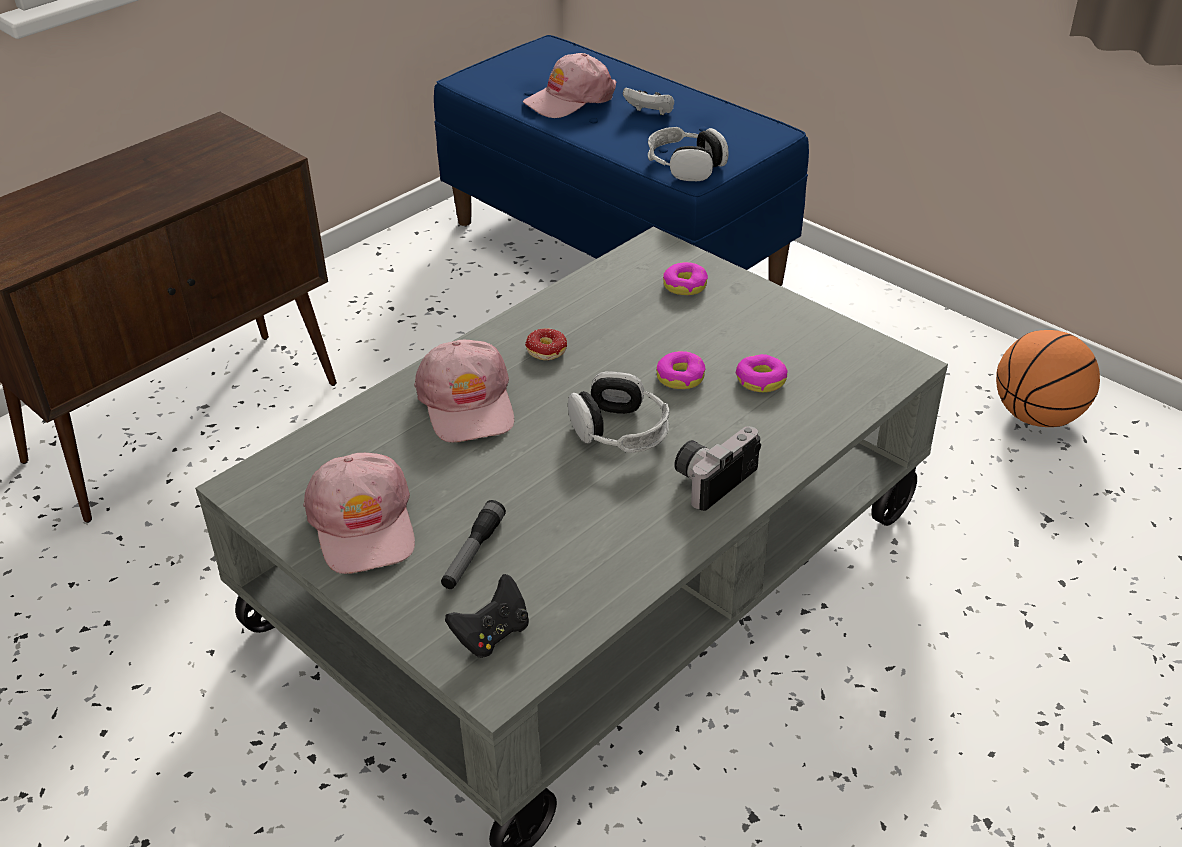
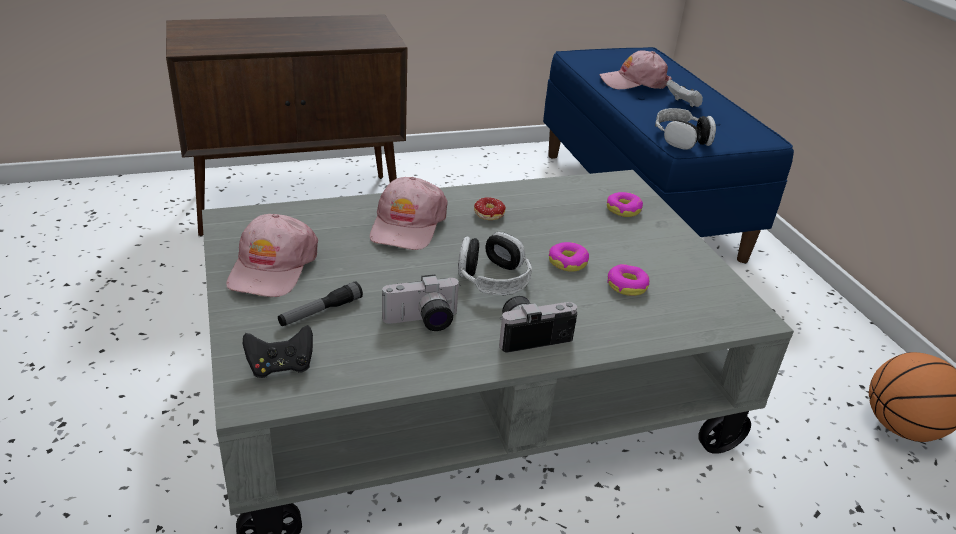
camera: 25 degrees right, 5 degrees down
none -> camera [382,274,461,331]

